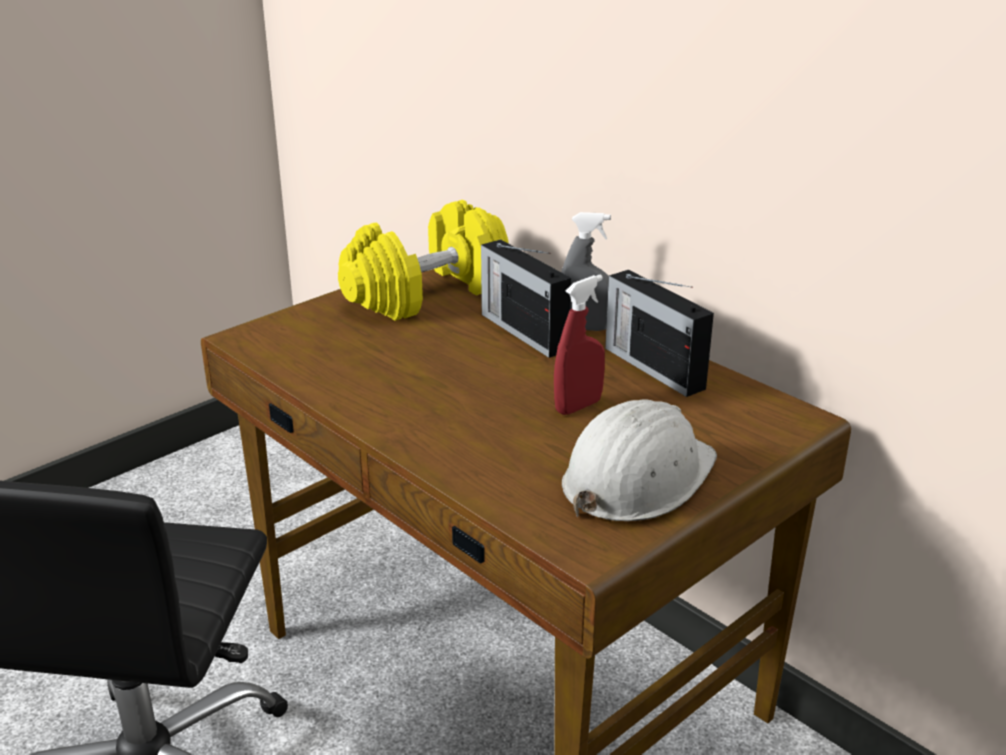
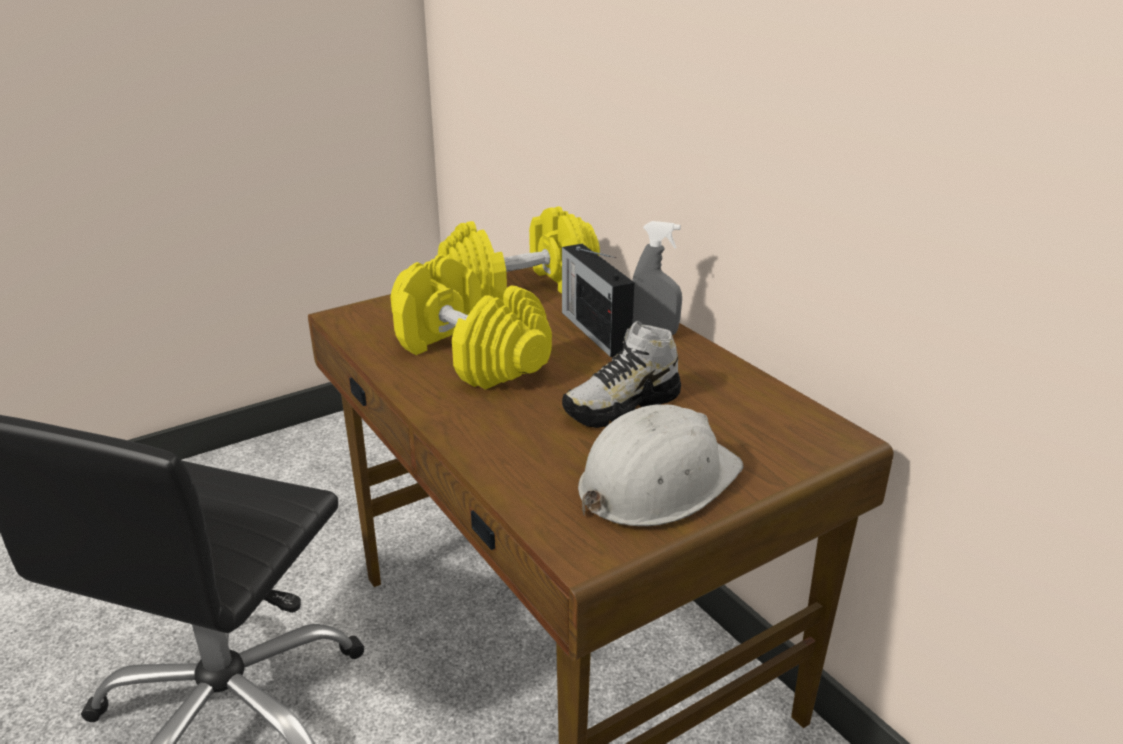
camera: 10 degrees right, 0 degrees up
red spray bottle [554,275,605,415] -> shoe [562,321,681,428]
radio [605,270,714,397] -> none
none -> yellow dumbbell [390,255,552,390]

